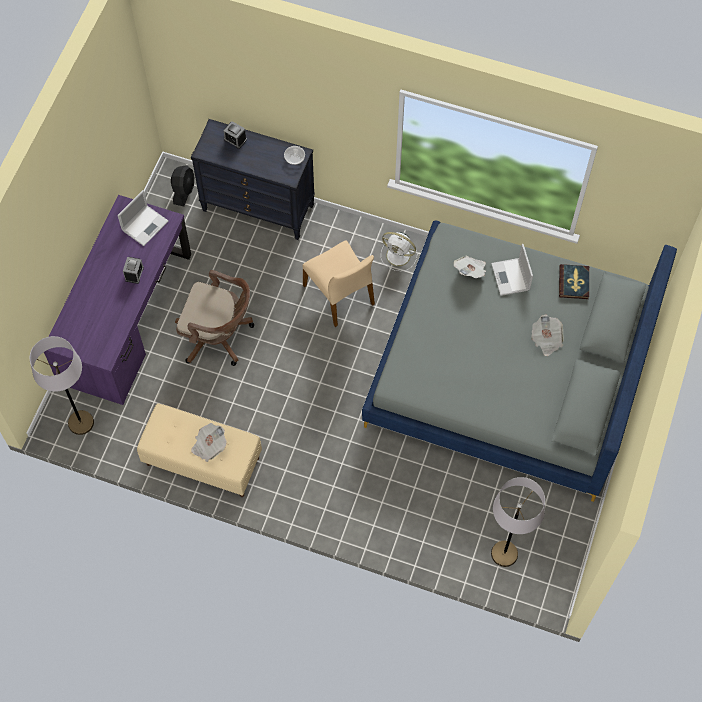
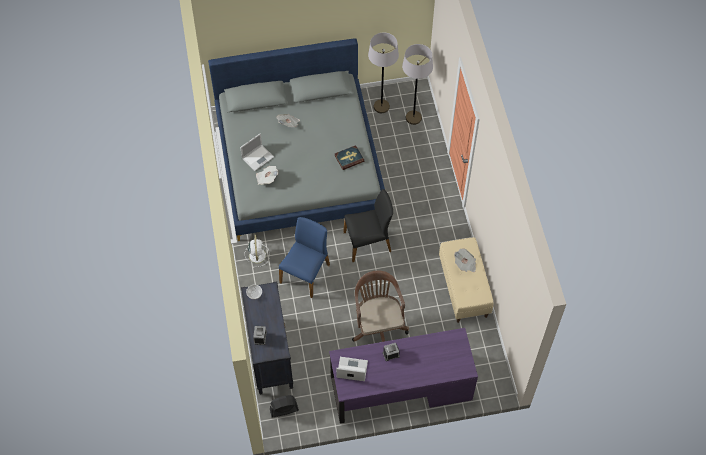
camera: 120 degrees left, 5 degrees down
grey floor lamp [30,336,94,435] -> grey floor lamp moved to [368,32,399,113]
beige chair [303,240,375,327] -> blue chair [279,217,330,298]
book [559,264,589,299] -> book moved to [335,145,364,170]
none -> black chair [343,189,393,262]

